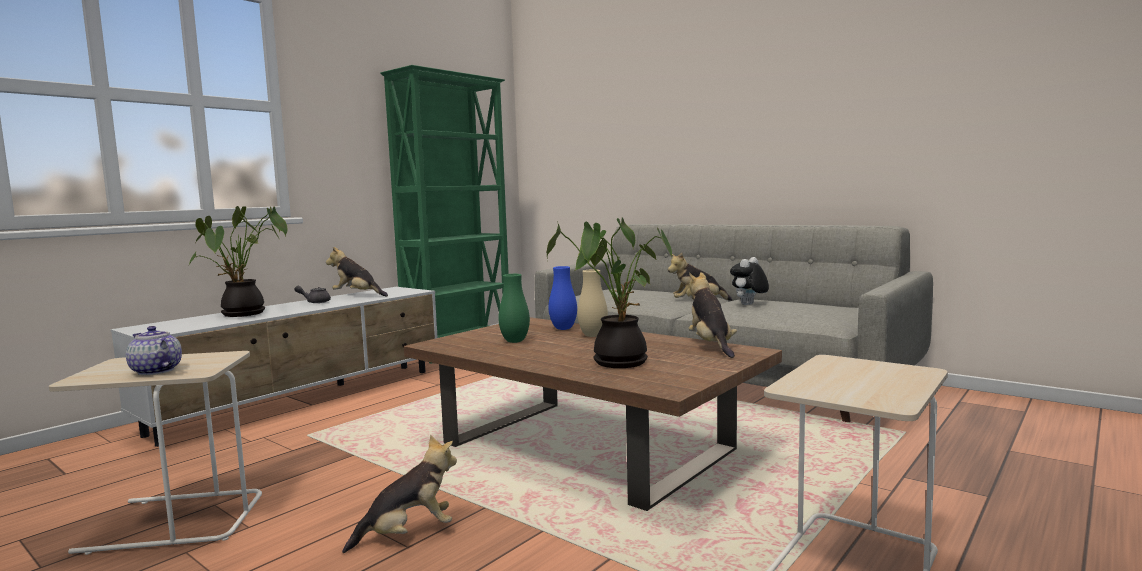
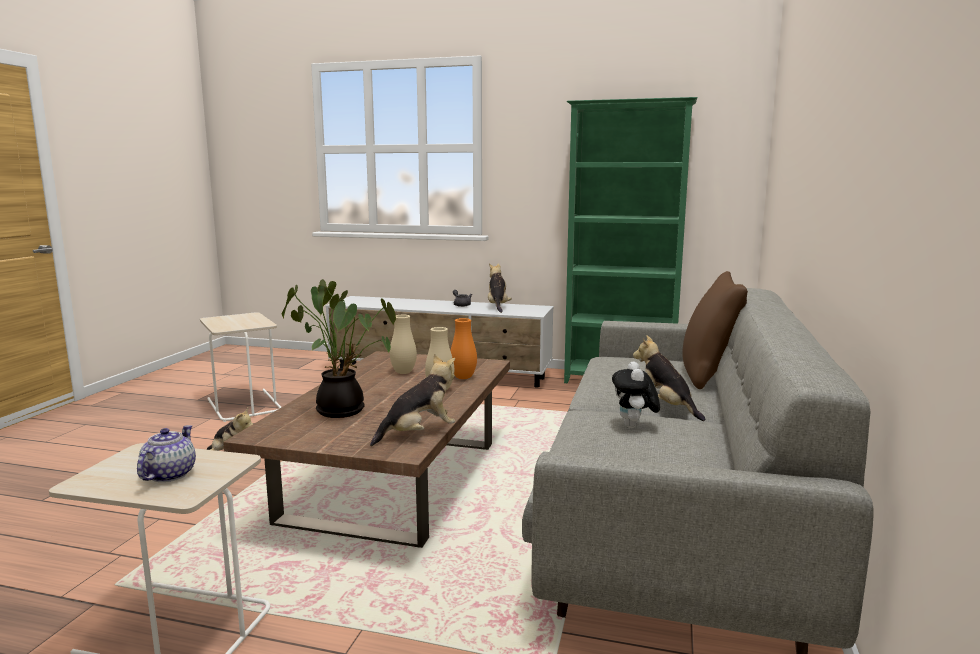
camera: 65 degrees right, 5 degrees up
teapot [126,326,182,375] -> teapot moved to [137,425,196,482]
potted plant [188,206,288,317] -> none
green vase [498,274,530,343] -> beige vase [390,315,417,374]
blue vase [549,266,577,330] -> orange vase [450,318,477,379]
plush toy [730,257,769,305] -> plush toy turned 105 degrees counterclockwise [612,361,660,428]
none -> brown pillow [682,271,748,389]

